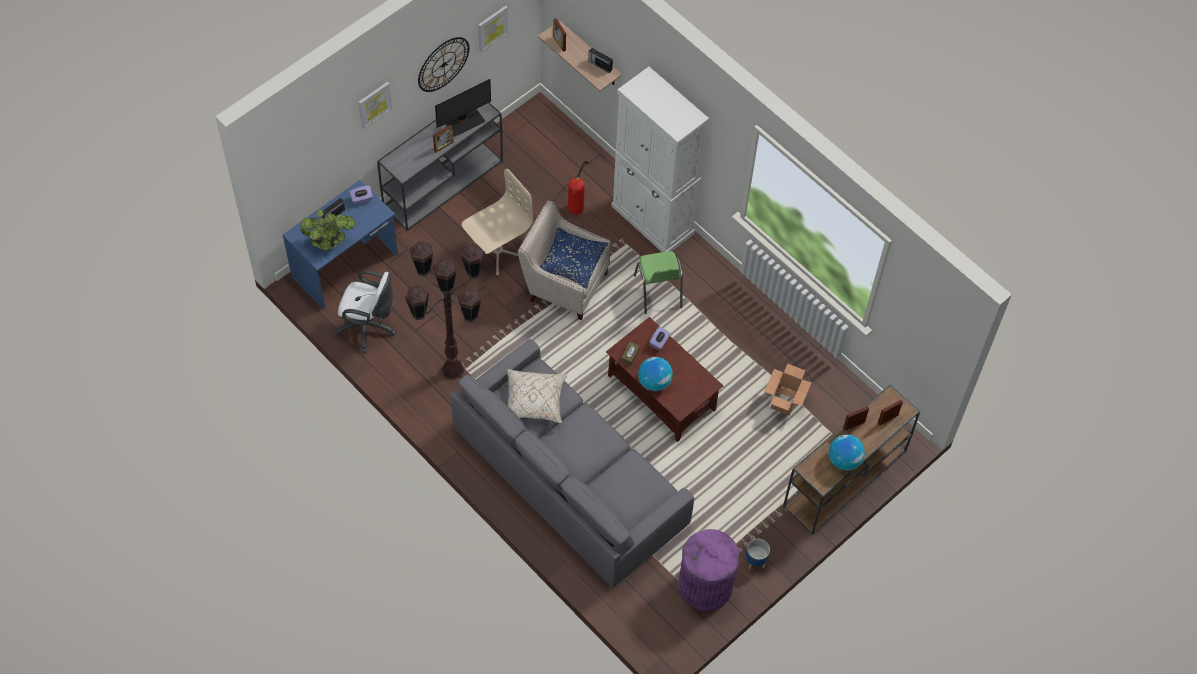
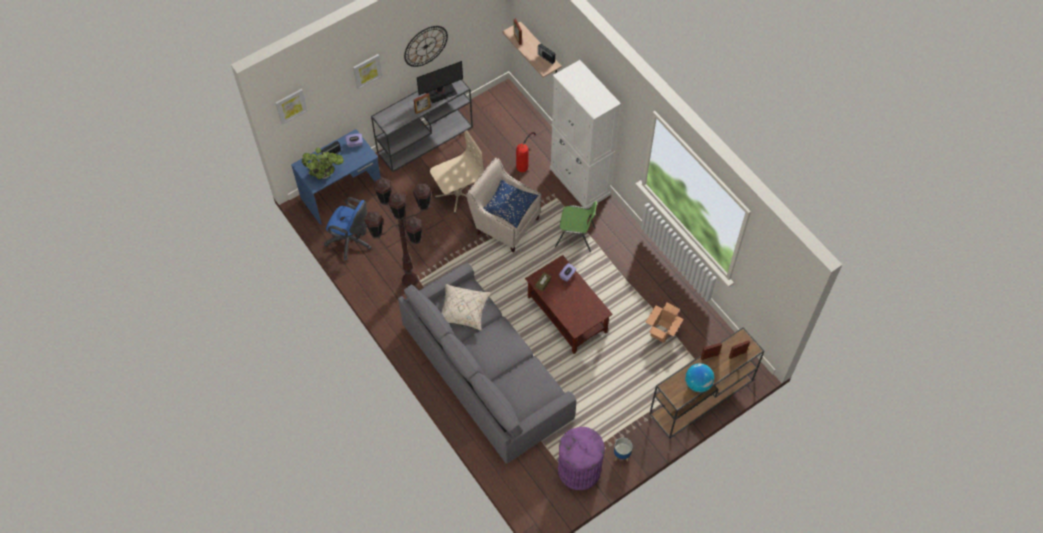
camera: 10 degrees right, 0 degrees up
white office chair [333,270,396,353] -> blue office chair [324,197,372,261]
picture [478,6,508,53] -> picture moved to [275,89,308,125]
green chair [634,251,683,314] -> green chair turned 75 degrees counterclockwise [555,201,597,252]
globe [638,357,673,391] -> none

